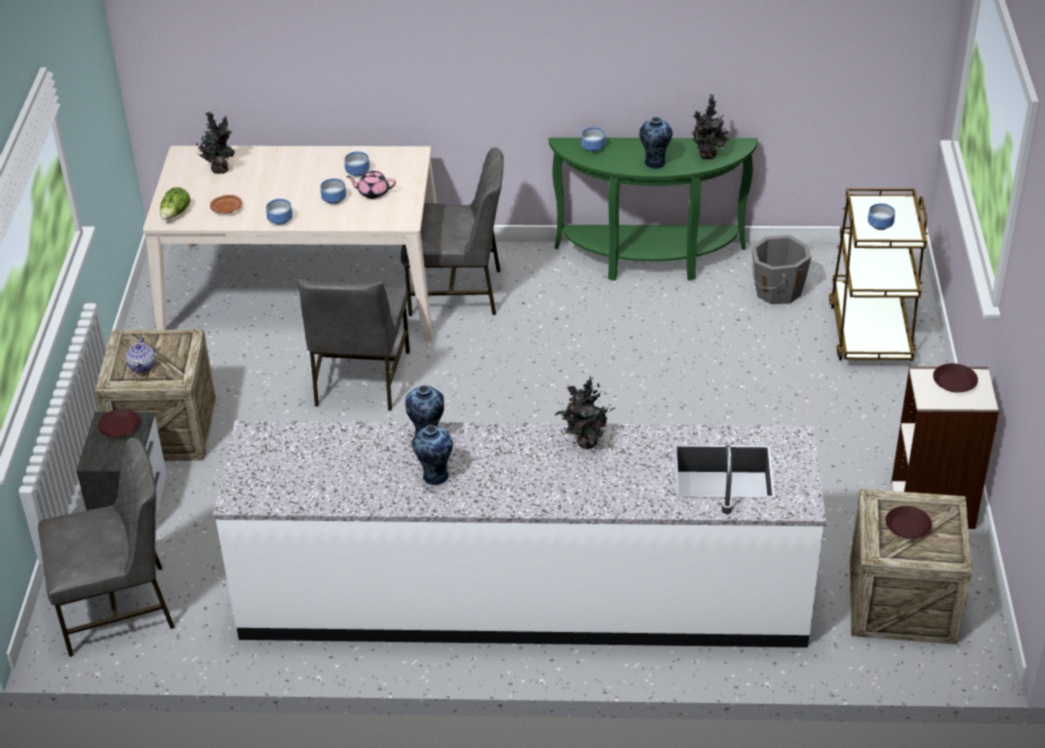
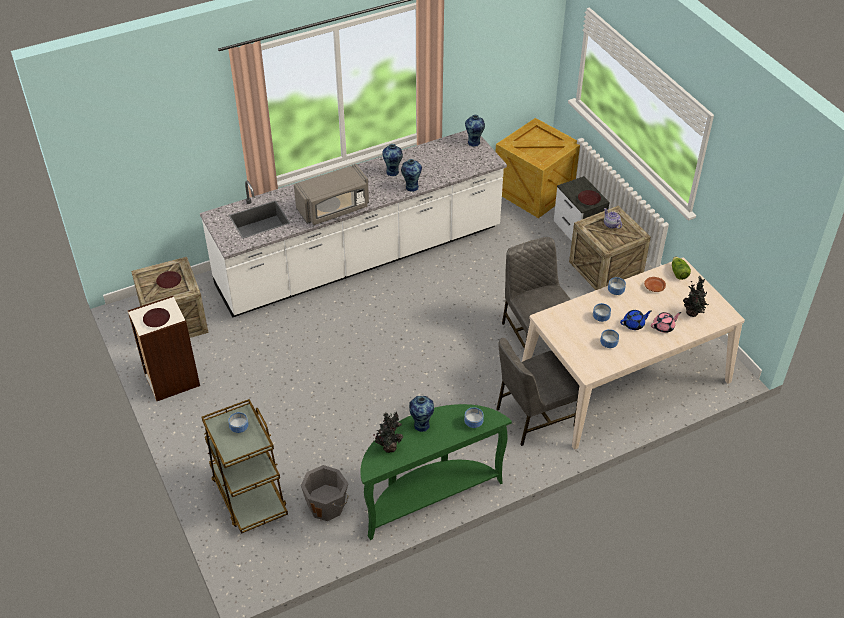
camera: 150 degrees right, 5 degrees up
grey chair [38,438,175,657] -> crate [495,118,580,218]
pink teapot [346,171,396,199] -> pink teapot moved to [651,312,681,333]
potted plant [555,376,616,449] -> grey microwave [294,164,369,225]
none -> vase [465,115,485,147]
none -> blue teapot [620,310,652,330]

